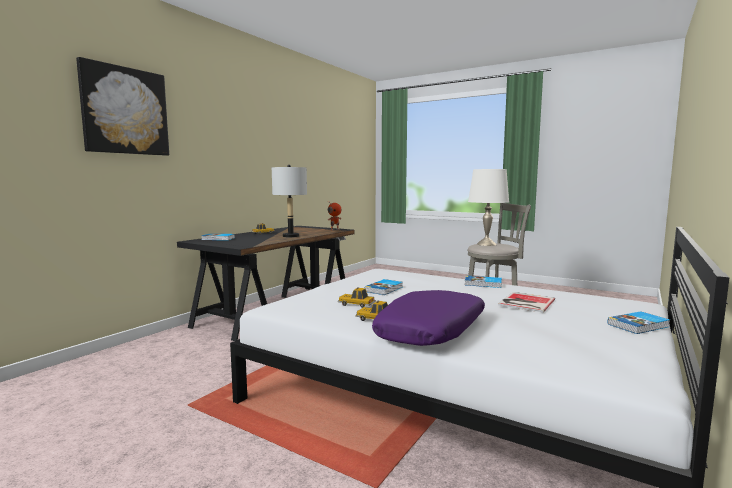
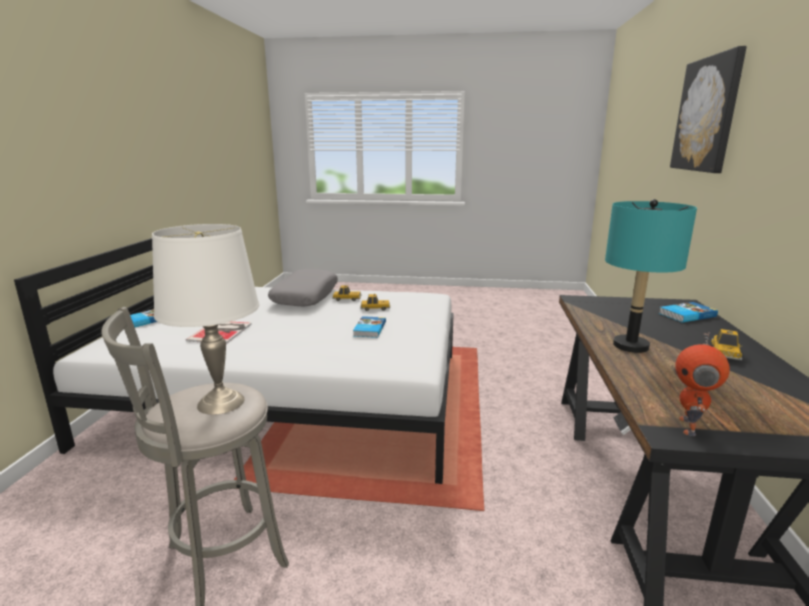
camera: 155 degrees right, 10 degrees up
grey table lamp [272,165,307,237] -> turquoise table lamp [605,199,697,353]
purple pillow [372,290,485,346] -> grey pillow [268,269,338,306]
book [465,276,502,288] -> none

